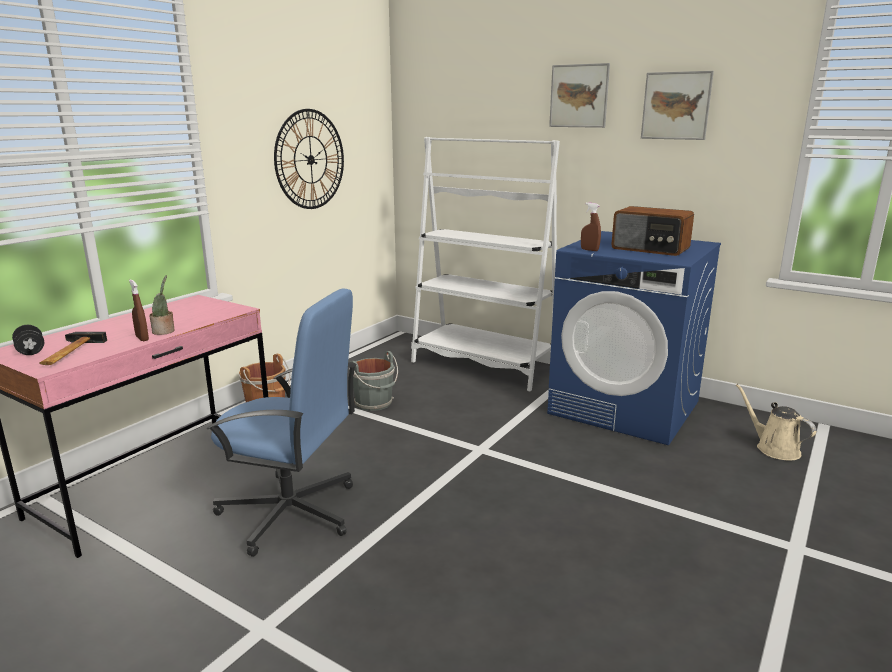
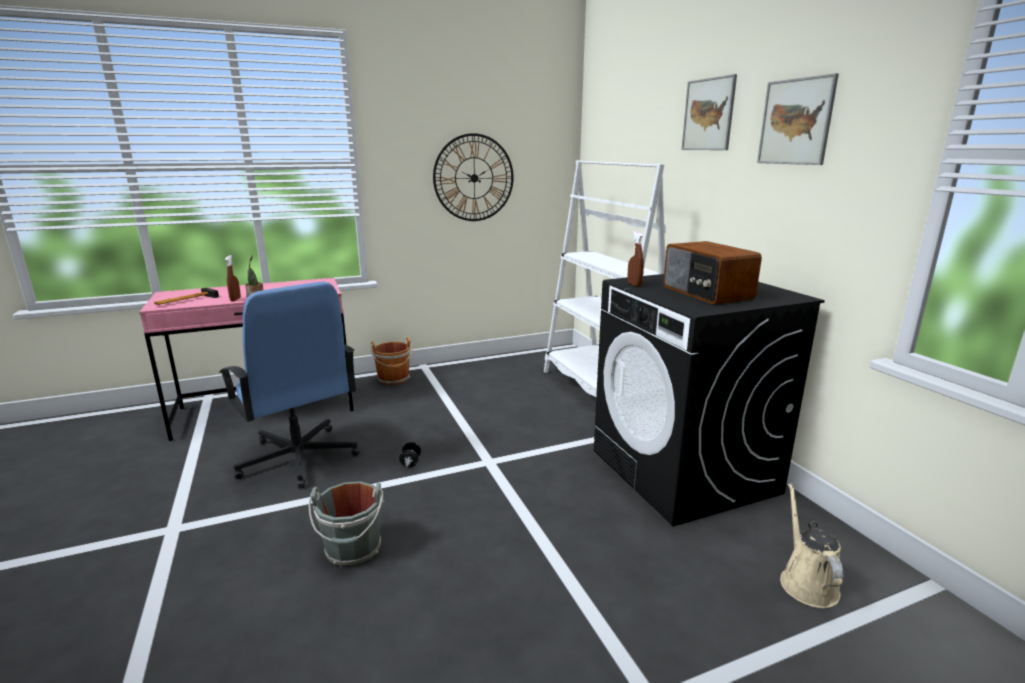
camera: 35 degrees right, 0 degrees up
black dumbbell [12,325,45,355] -> black dumbbell moved to [399,442,421,467]
grey bucket [349,351,398,411] -> grey bucket moved to [308,482,384,567]
blue washing machine [547,231,721,445] -> black washing machine [594,274,825,526]

